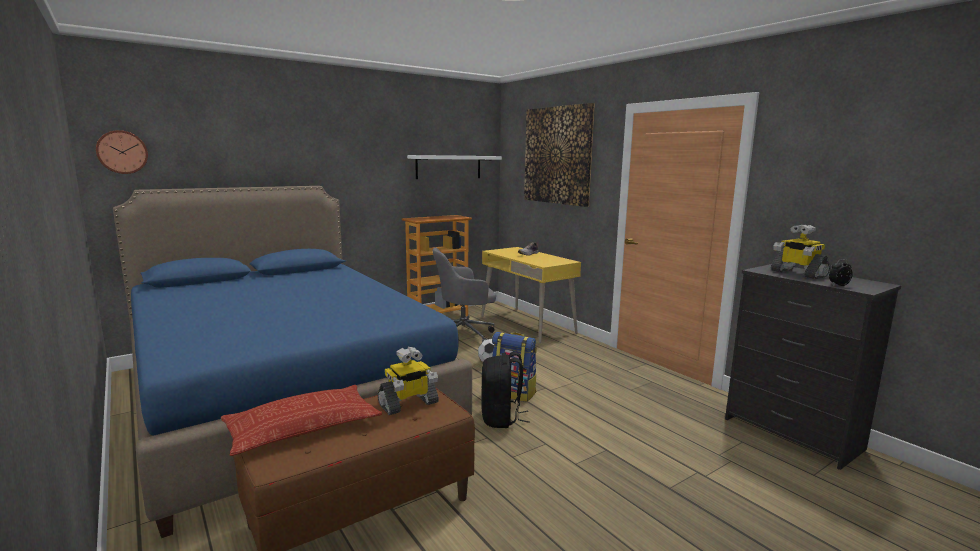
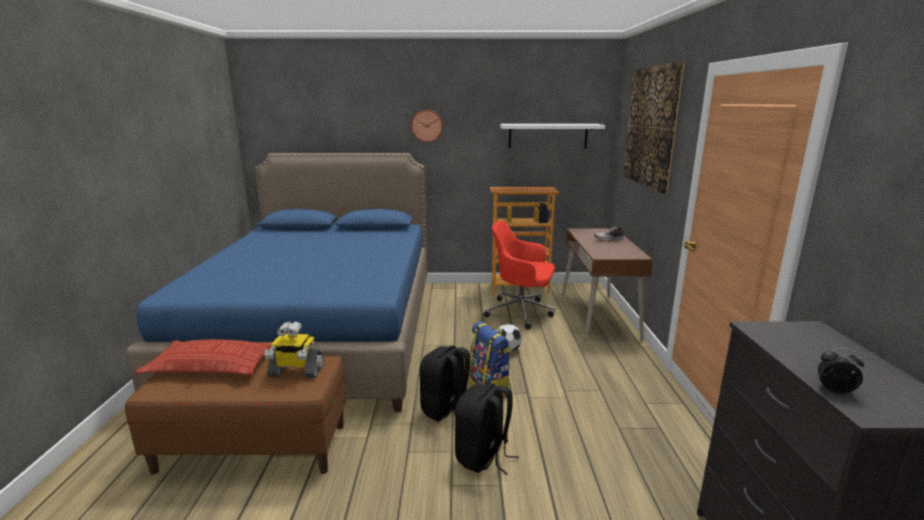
camera: 35 degrees right, 5 degrees up
wall clock [96,130,148,174] -> wall clock moved to [411,110,443,143]
grey office chair [433,248,496,342] -> red office chair [483,221,555,330]
yellow desk [481,247,581,343] -> brown desk [562,228,653,341]
toy robot [771,225,830,279] -> none
none -> black backpack [455,384,519,475]

